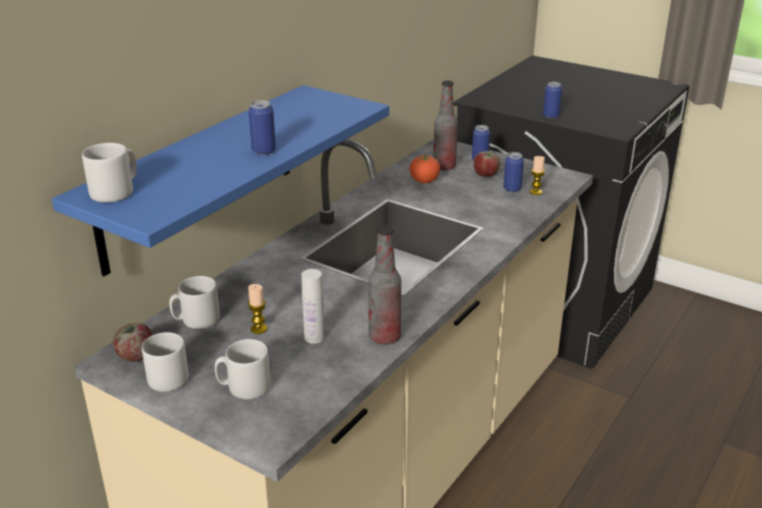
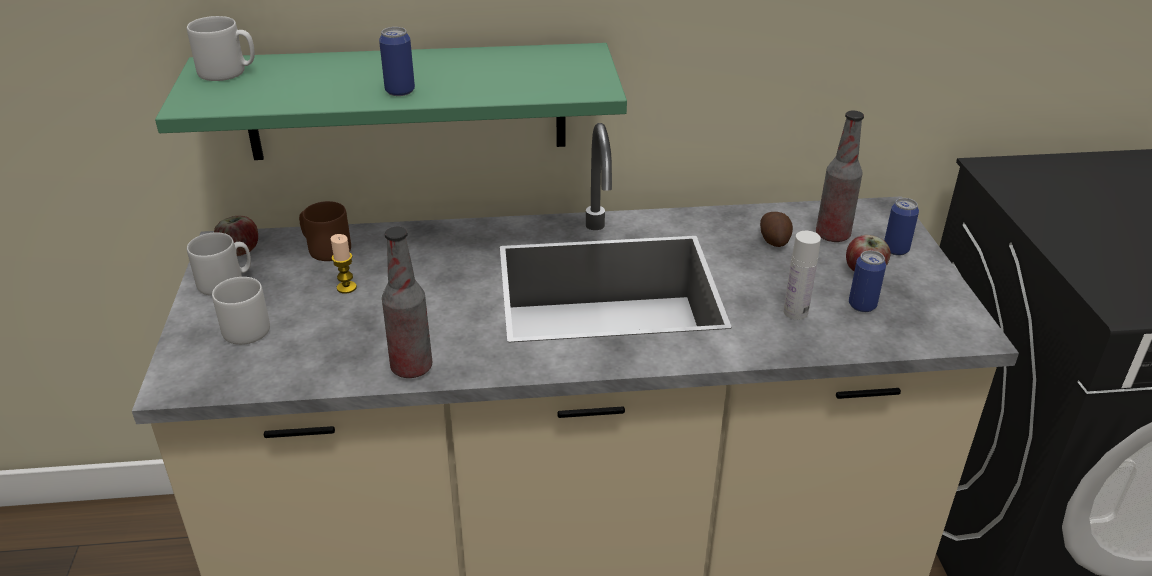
camera: 50 degrees right, 5 degrees up
blue shelf [52,85,389,276] -> green shelf [155,43,627,160]
grey mug [169,276,220,329] -> brown mug [299,201,351,261]
white bottle [301,269,325,344] -> white bottle moved to [783,231,821,320]
tomato [409,154,440,183] -> potato [760,212,793,247]
candle [530,156,545,195] -> none
can [543,82,562,118] -> none

